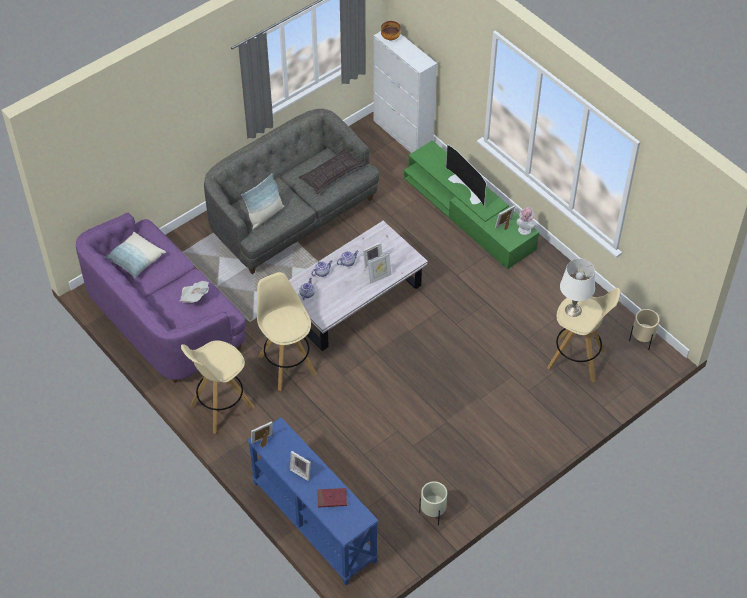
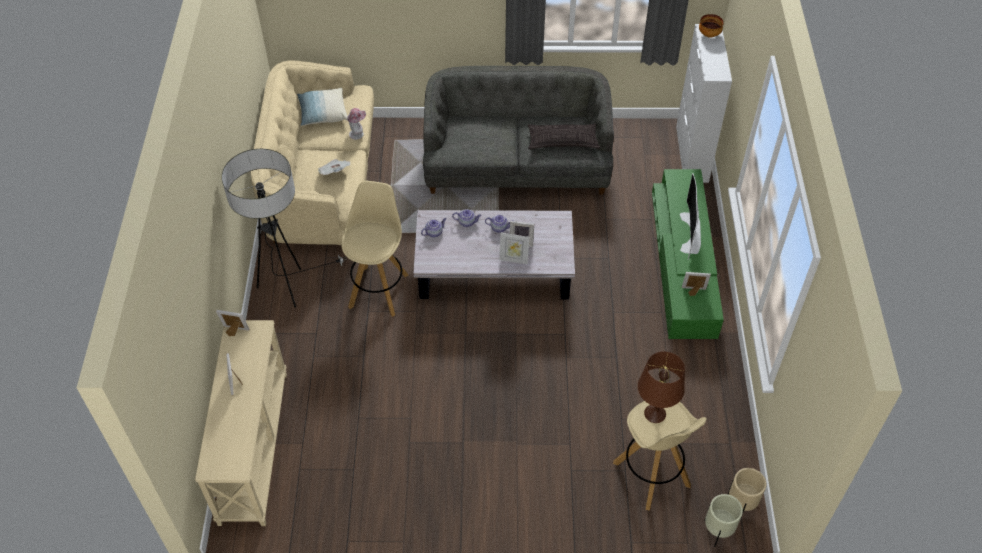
camera: 40 degrees right, 0 degrees up
purple sofa [76,213,246,383] -> beige sofa [251,61,374,245]
beige stool [181,341,254,434] -> floor lamp [222,149,346,307]
pillow [241,173,285,230] -> none
blue console table [247,417,379,585] -> beige console table [195,320,287,526]
red book [317,488,347,508] -> none
beige planter [419,481,447,525] -> beige planter moved to [704,494,743,547]
hat [516,207,535,235] -> hat moved to [347,108,366,140]
white table lamp [560,258,595,317] -> brown table lamp [638,351,685,423]

